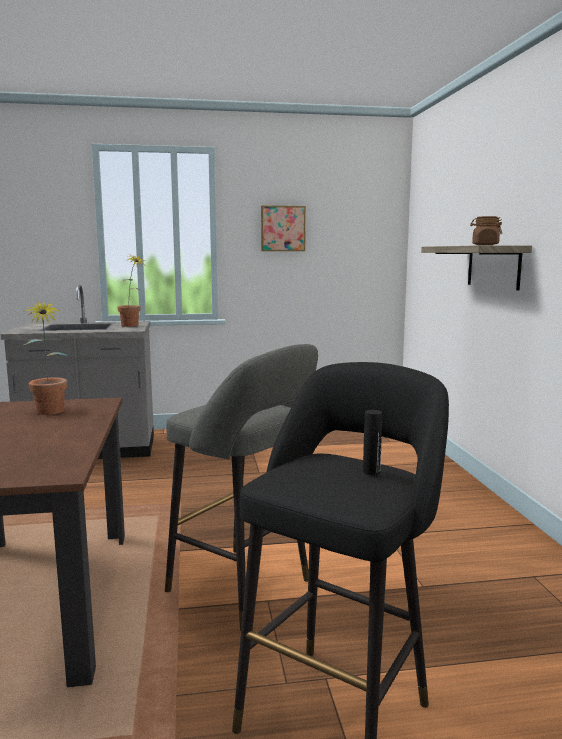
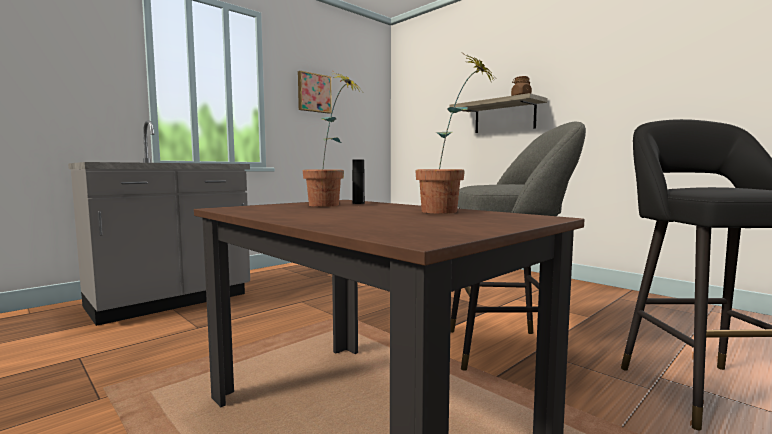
camera: 35 degrees left, 5 degrees down
potted plant [117,256,145,327] -> potted plant moved to [415,55,494,214]
black bottle [363,410,382,475] -> black bottle moved to [352,159,365,204]

